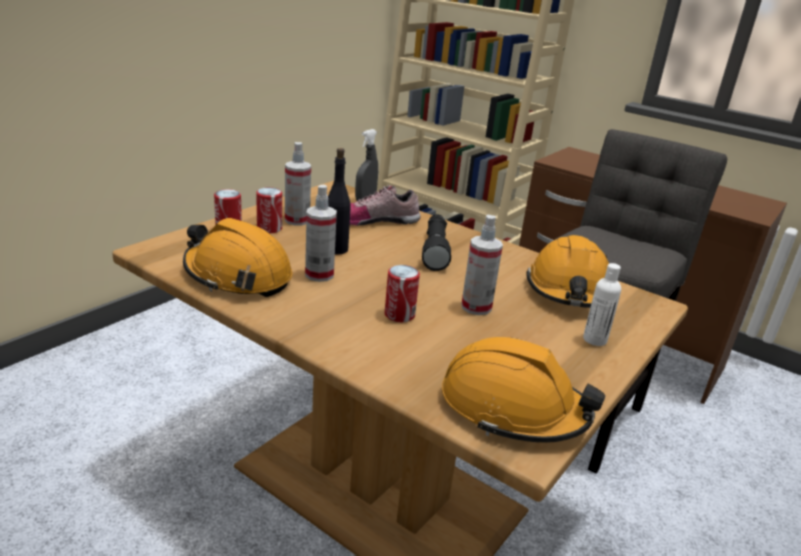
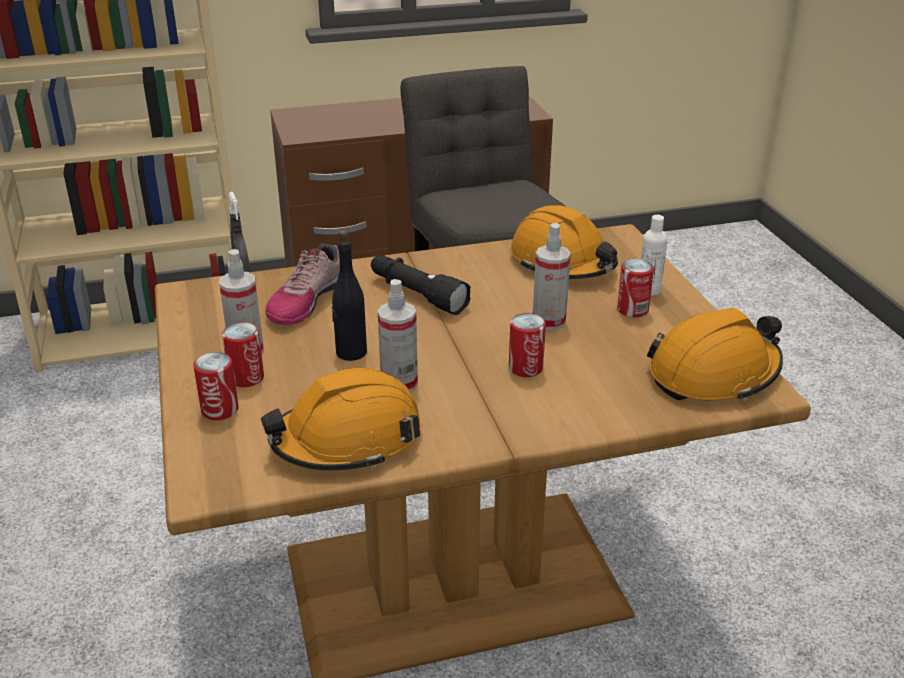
camera: 50 degrees left, 5 degrees up
none -> can [617,259,654,317]

